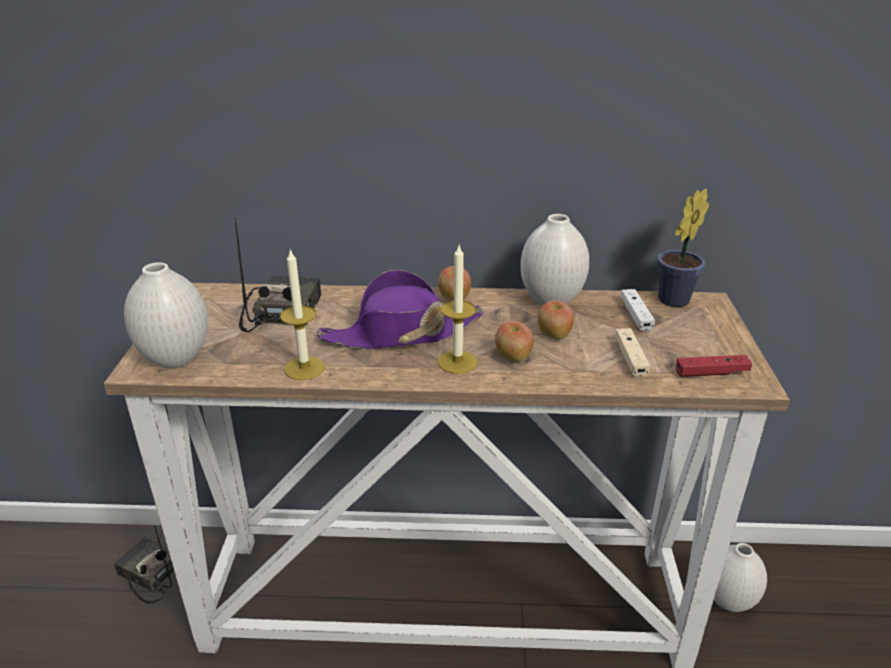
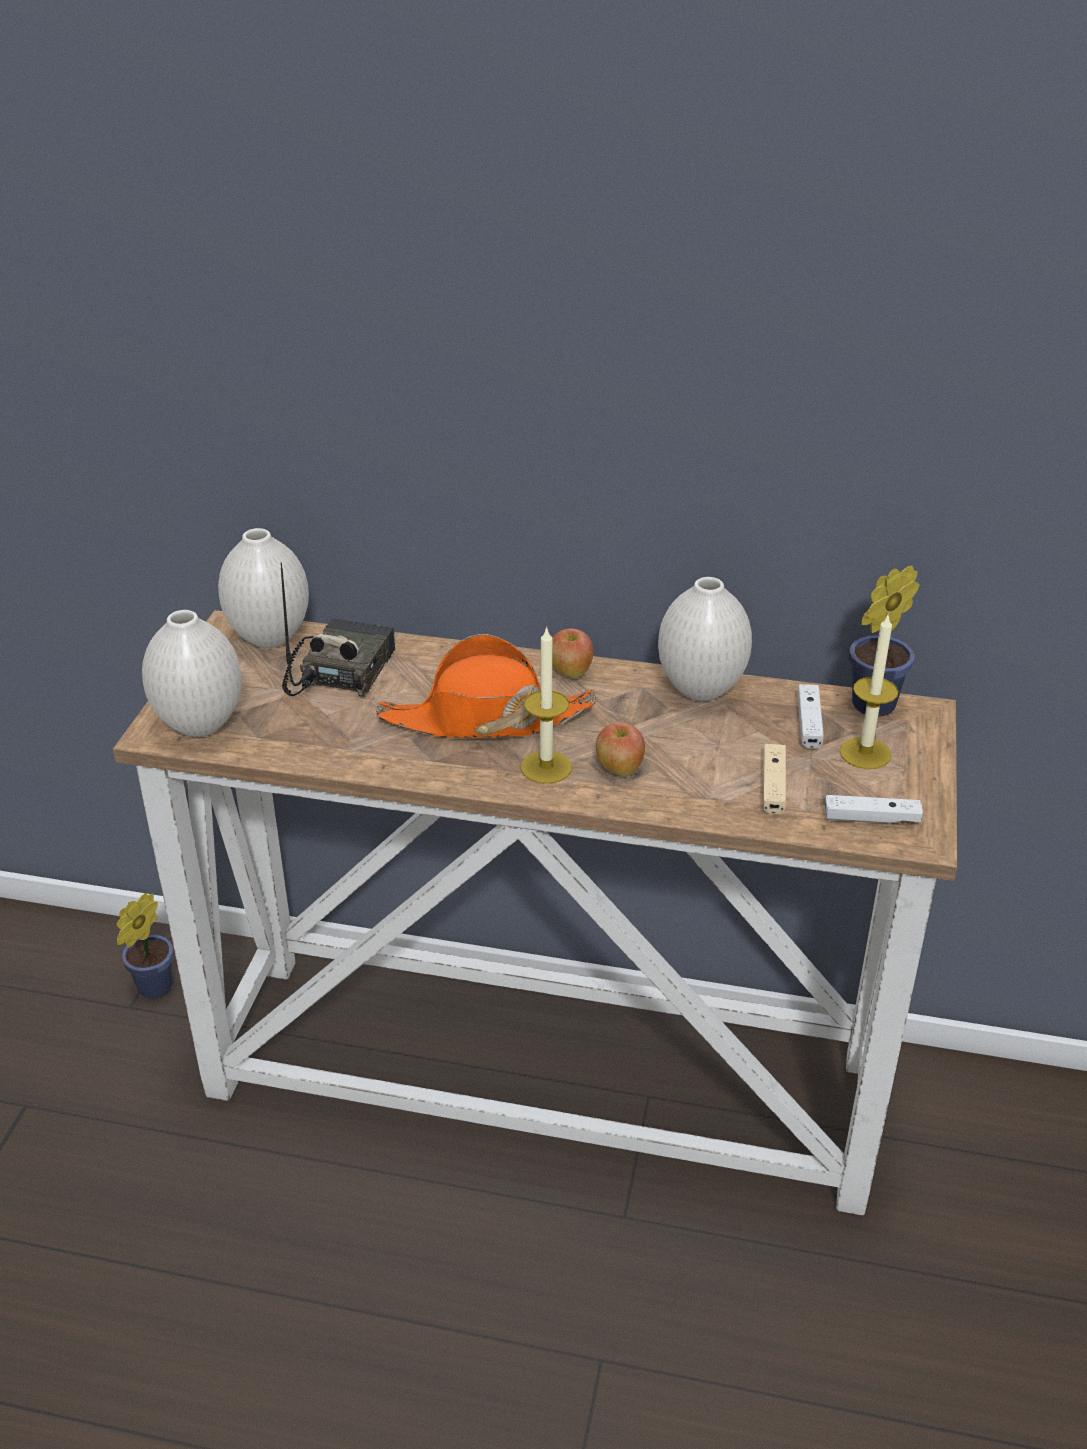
camera: 10 degrees right, 5 degrees up
radio [114,526,174,604] -> potted plant [117,893,173,999]
candle [280,249,325,380] -> candle moved to [840,613,898,769]
purple hat [317,270,484,350] -> orange hat [376,634,596,738]
apple [537,300,574,340] -> none
red game controller [676,355,752,377] -> white game controller [825,795,923,824]
white vase [714,543,767,612] -> white vase moved to [218,528,309,648]

